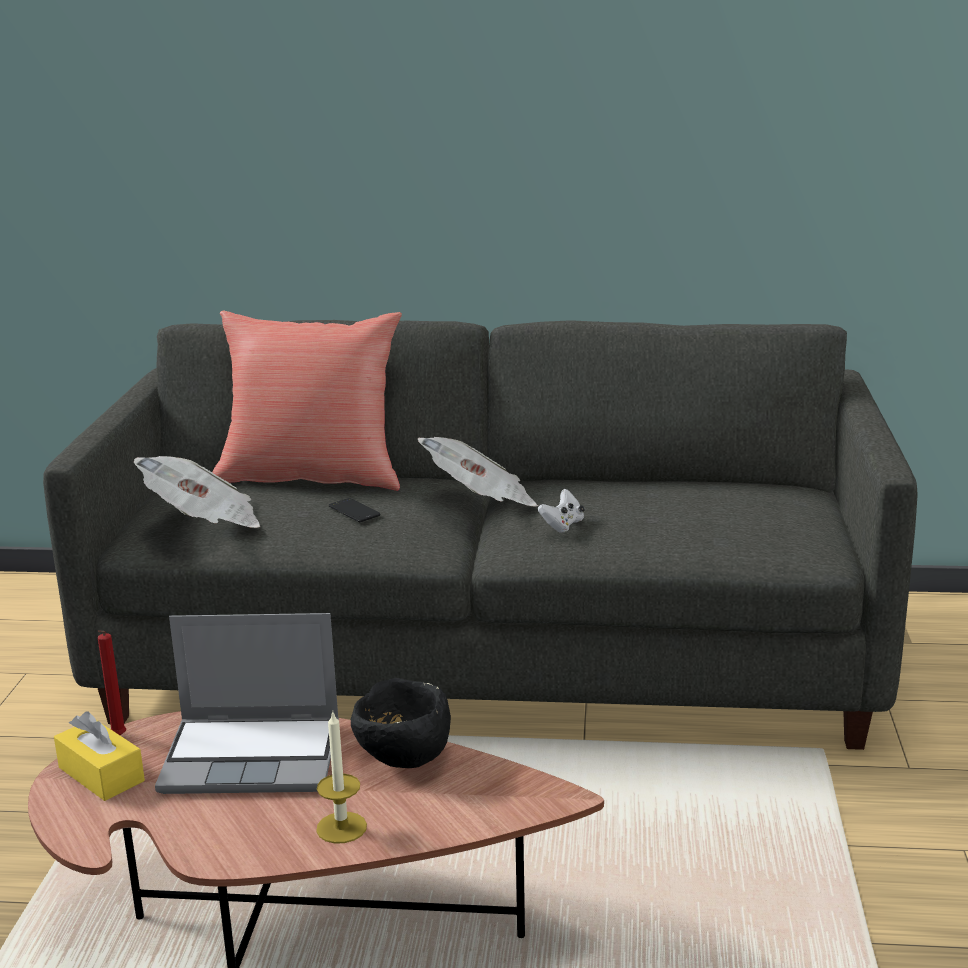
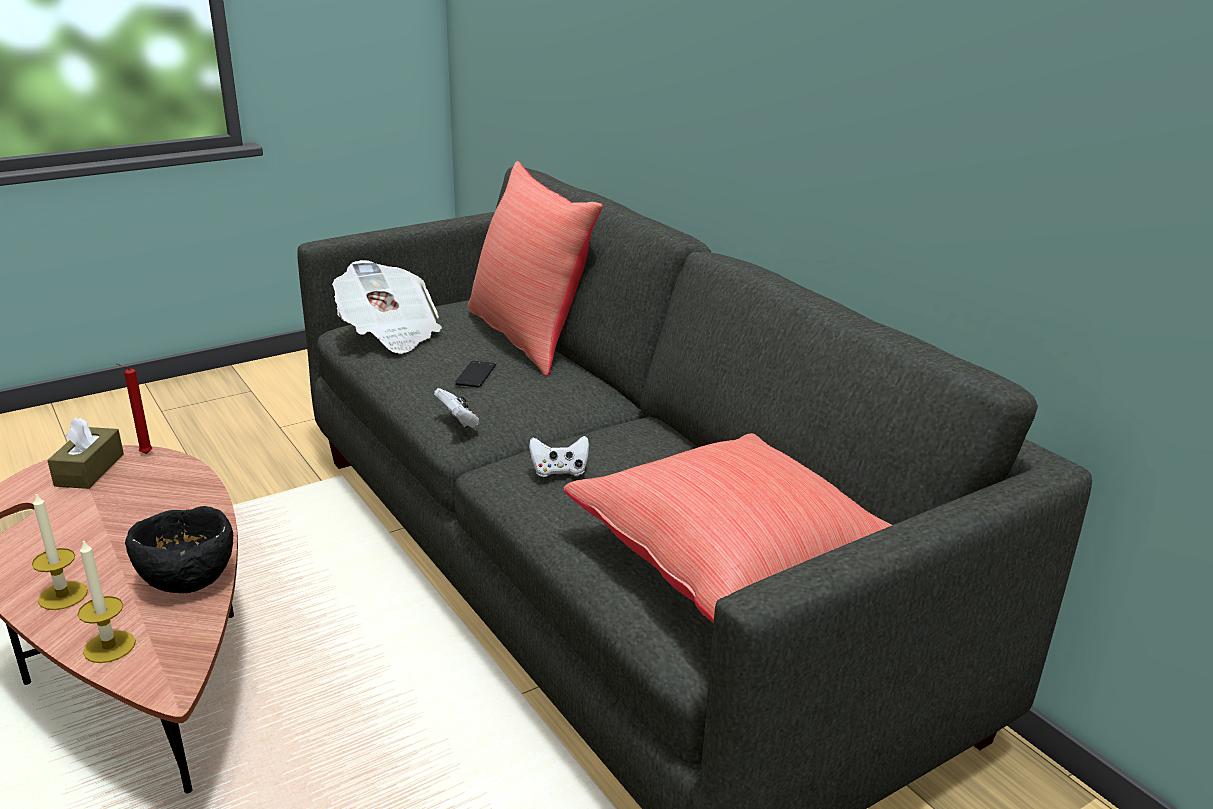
camera: 50 degrees right, 5 degrees up
yellow tissue box [54,711,145,801] -> brown tissue box [47,417,124,489]
laptop [155,613,339,794] -> none
newspaper [418,437,538,507] -> none
none -> candle [78,539,136,663]
none -> white game controller [434,388,479,428]
none -> red pillow [564,433,892,624]

